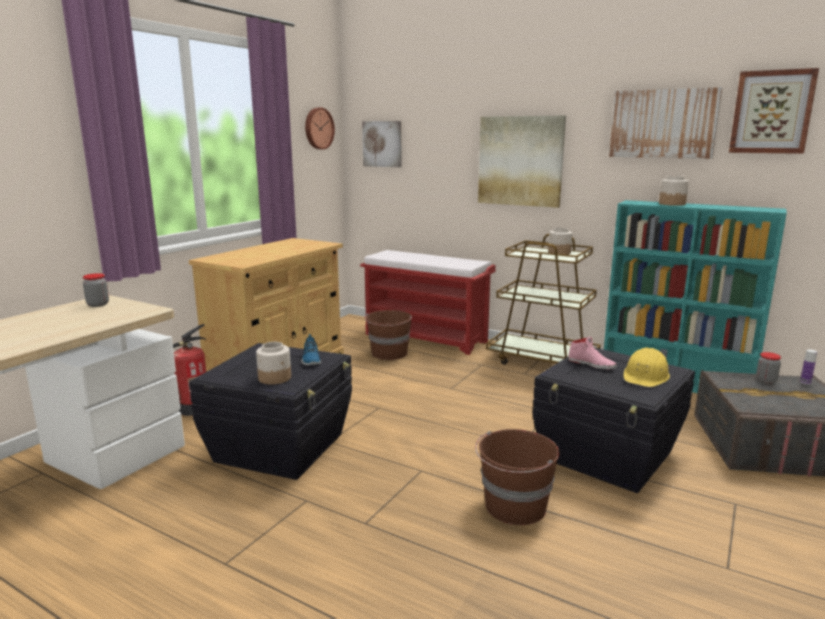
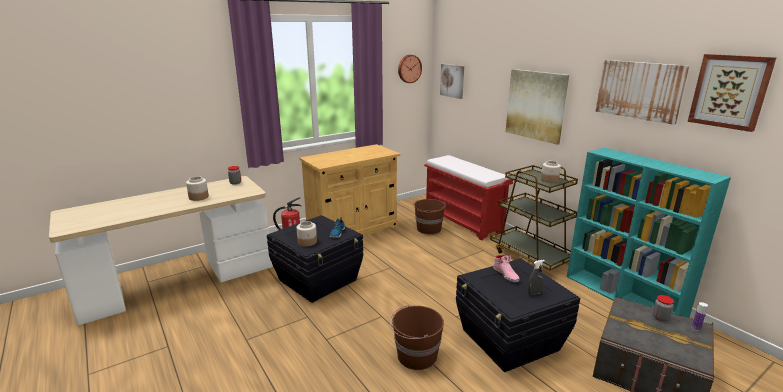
camera: 25 degrees right, 5 degrees up
yellow hard hat [624,347,670,387] -> grey spray bottle [528,260,545,295]
jar [659,176,689,206] -> jar moved to [186,176,209,201]

